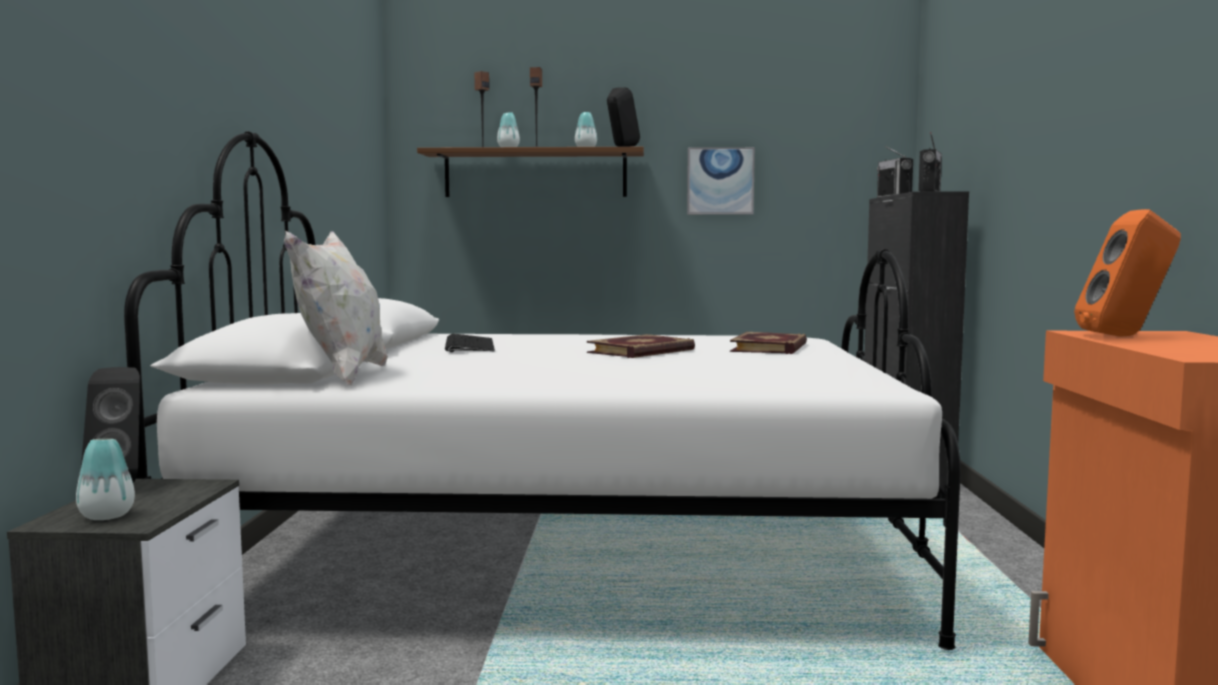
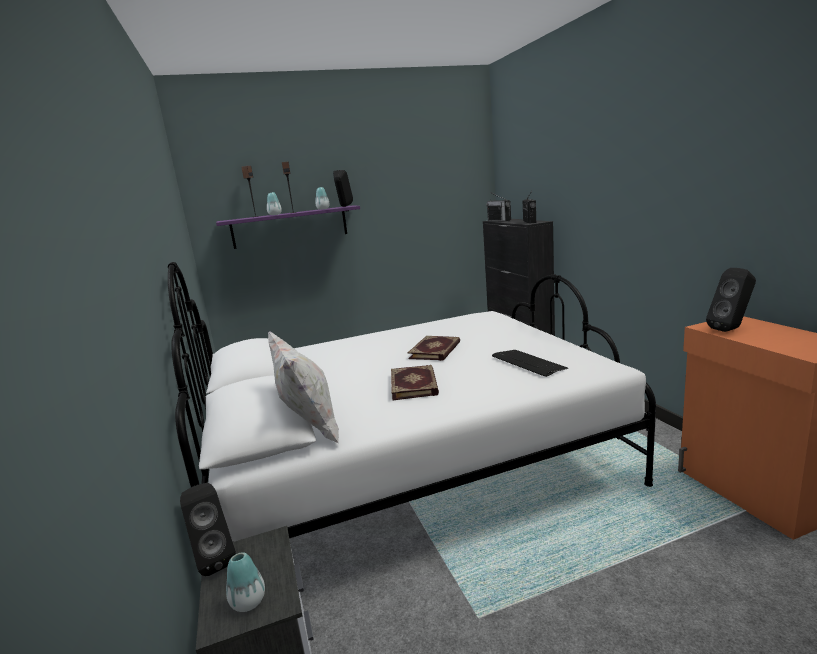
camera: 20 degrees left, 10 degrees up
brown shelf [417,147,644,197] -> purple shelf [216,205,360,249]
keyboard [445,334,495,352] -> keyboard moved to [492,350,568,377]
picture [687,147,755,215] -> none
book [730,332,807,354] -> book moved to [391,365,439,400]
orange speaker [1074,209,1181,337] -> black speaker [706,268,756,332]

